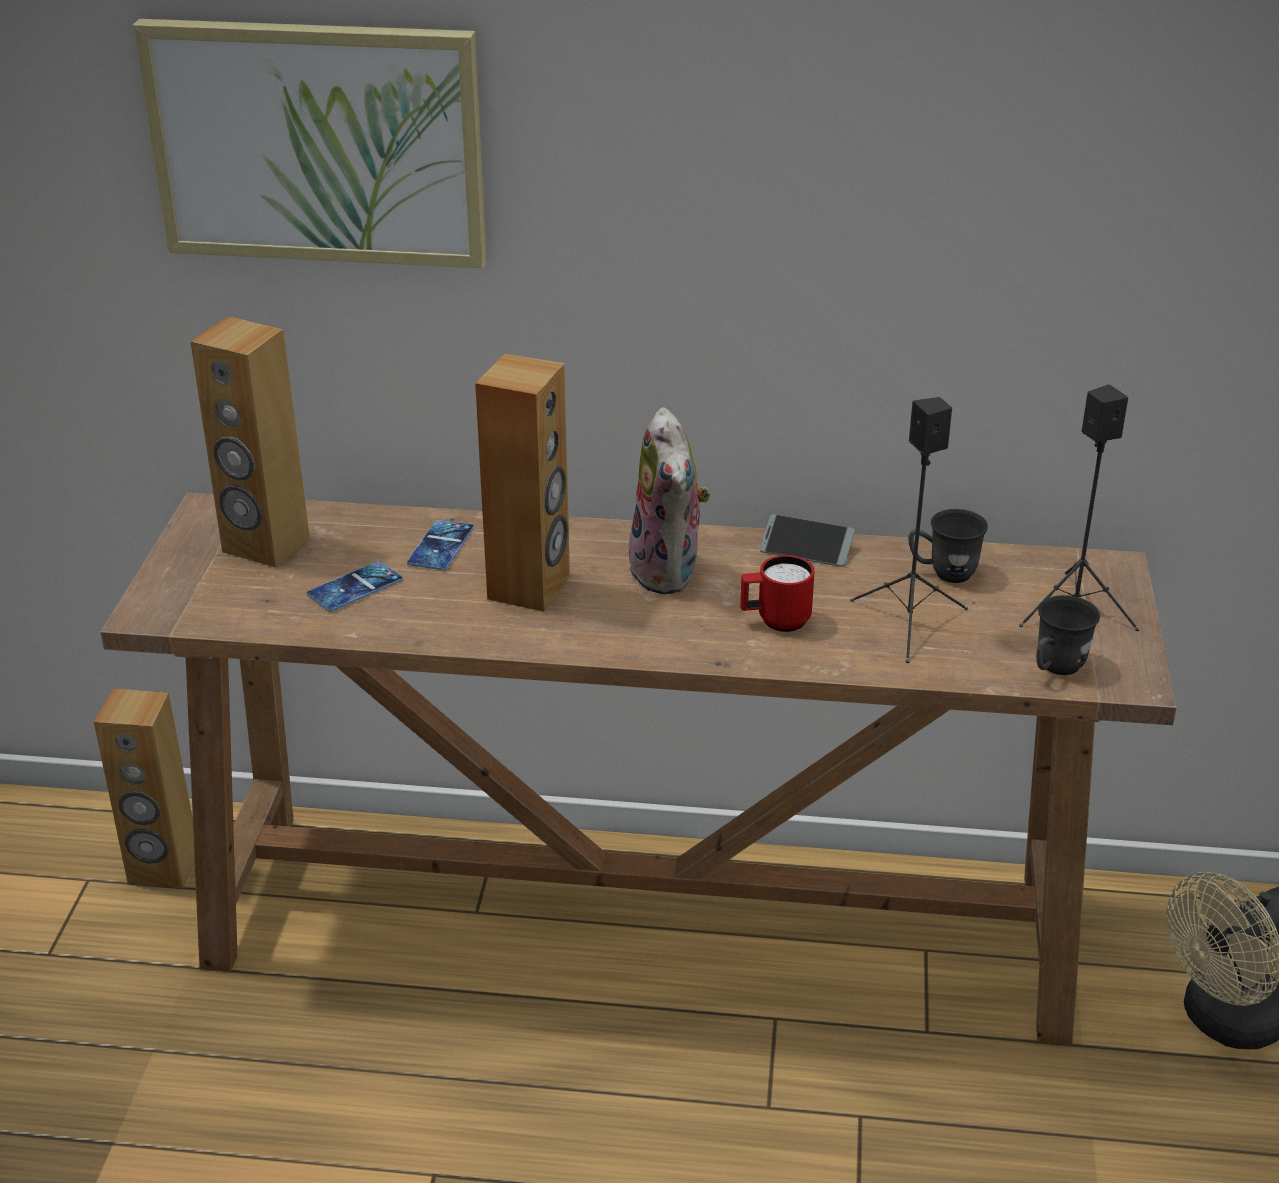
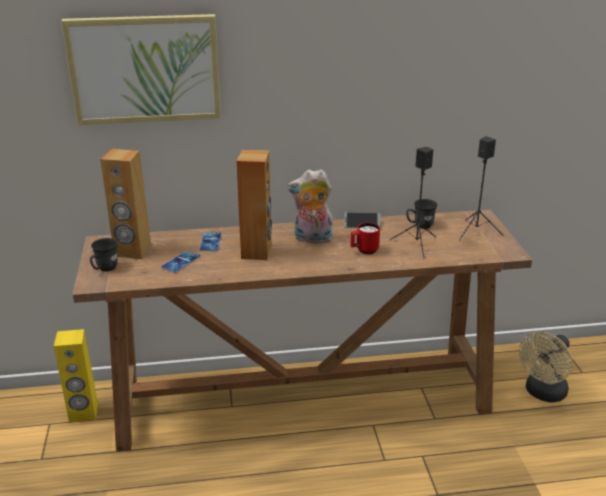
camera: 15 degrees left, 5 degrees down
brown speaker [94,689,195,888] -> yellow speaker [54,329,98,422]
plush toy [626,407,710,594] -> plush toy turned 120 degrees clockwise [287,169,333,243]
grey mug [1036,595,1100,675] -> grey mug moved to [90,238,118,271]

